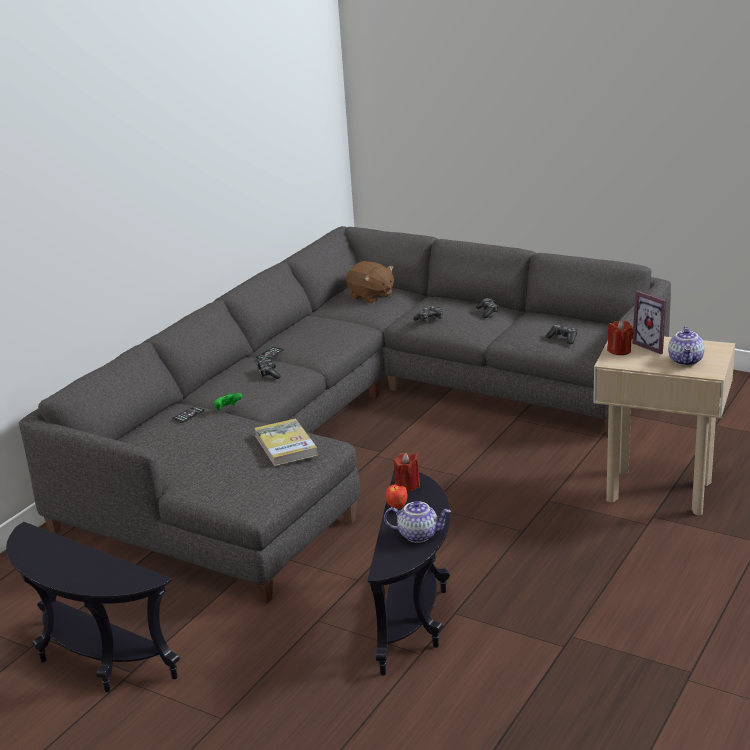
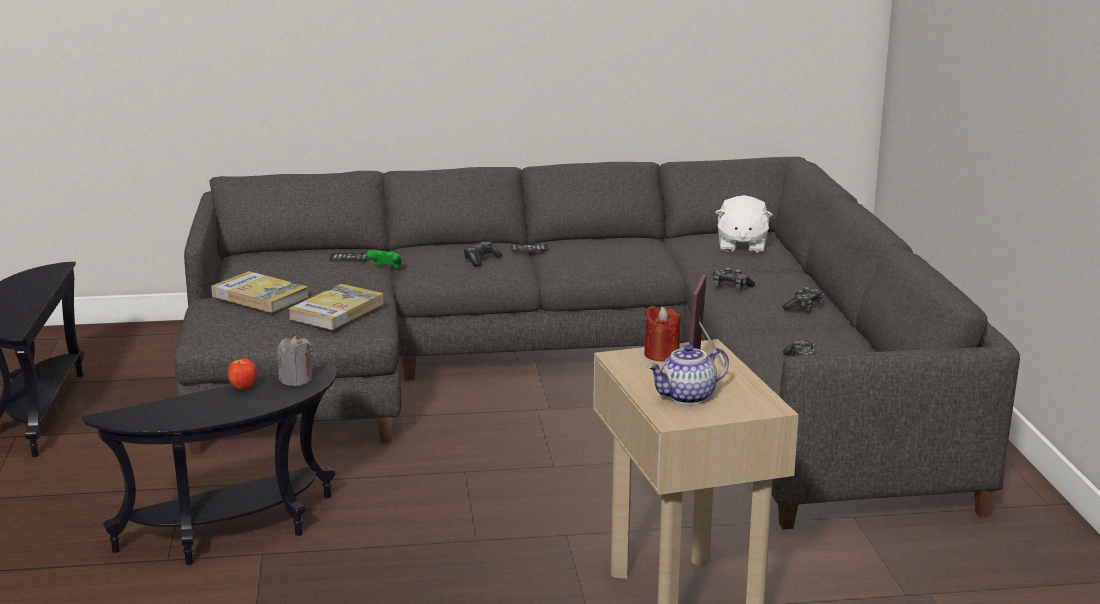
camera: 50 degrees right, 5 degrees down
brown plush toy [346,261,394,304] -> white plush toy [715,195,772,253]
teapot [384,501,451,543] -> none
red candle [394,453,420,491] -> grey candle [277,336,313,386]
none -> book [211,271,309,313]

